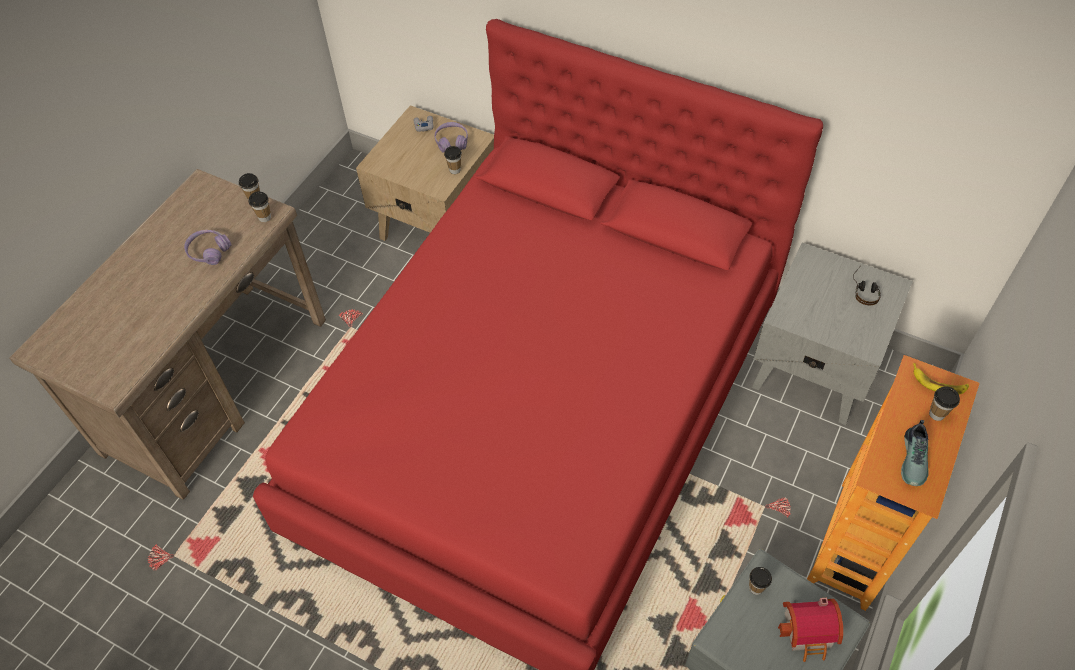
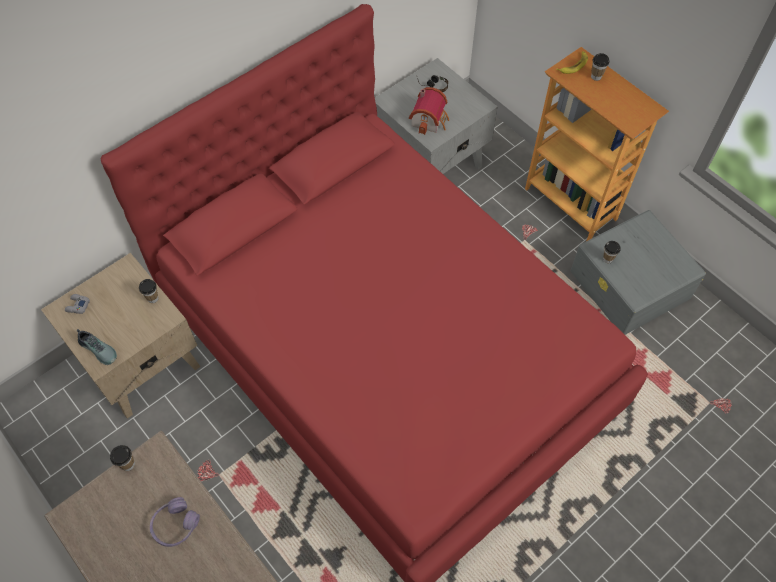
camera: 70 degrees left, 5 degrees up
cup [248,191,271,222] -> none
purple headphones [435,122,468,153] -> none
toy house [778,598,843,662] -> toy house moved to [409,87,449,135]
shoe [901,420,928,486] -> shoe moved to [76,329,117,365]

